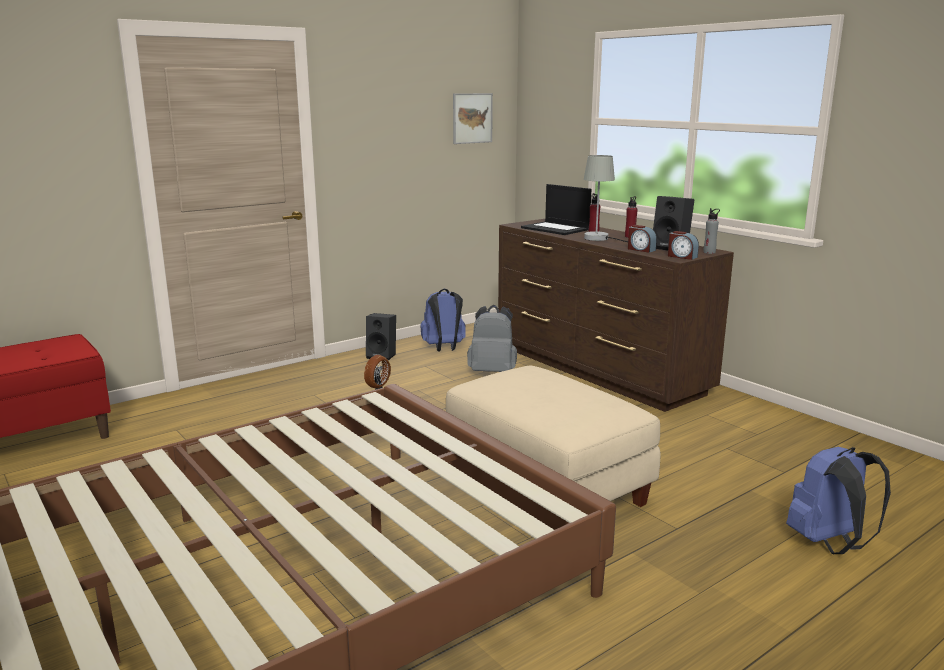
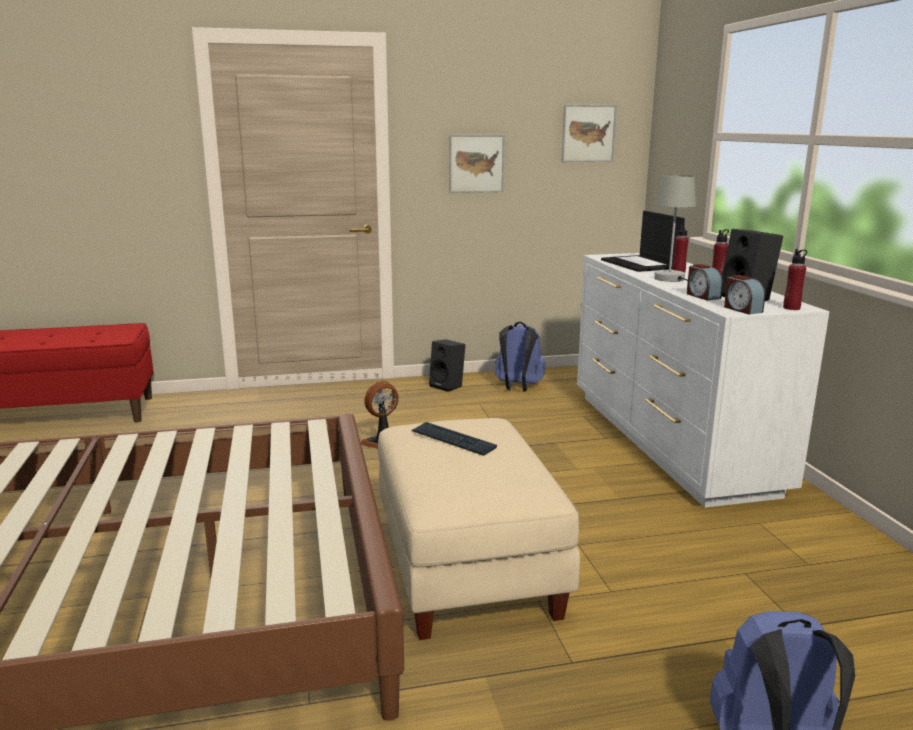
camera: 25 degrees right, 0 degrees up
grey backpack [467,305,517,372] -> none
brown dresser [498,219,734,412] -> white dresser [577,253,829,508]
grey bottle [703,208,720,254] -> red bottle [783,249,807,310]
none -> keyboard [411,422,497,456]
none -> picture [449,135,505,193]

